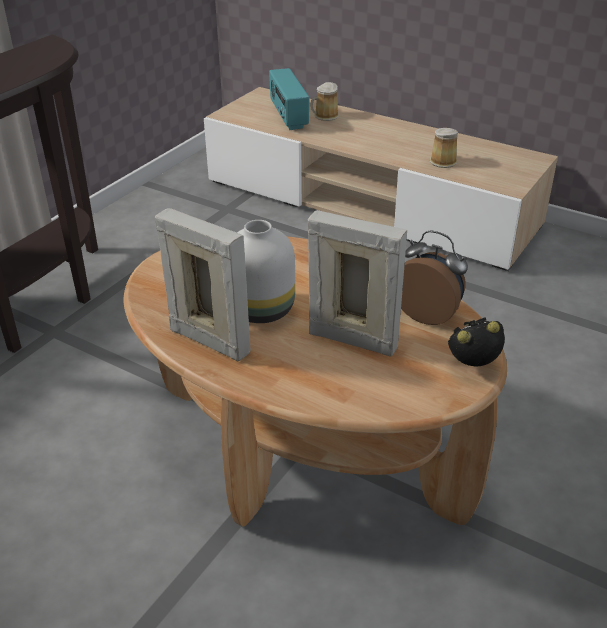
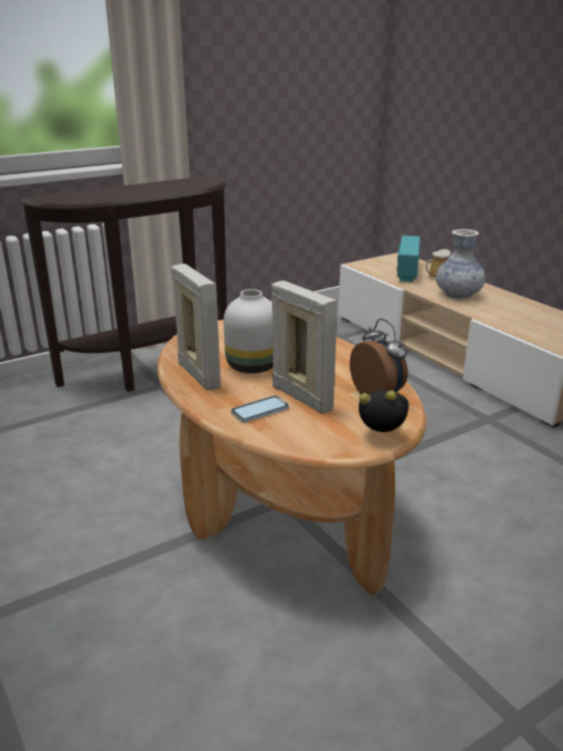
camera: 25 degrees right, 10 degrees down
mug [430,128,458,168] -> none
none -> phone [231,396,289,422]
none -> vase [436,229,485,299]

